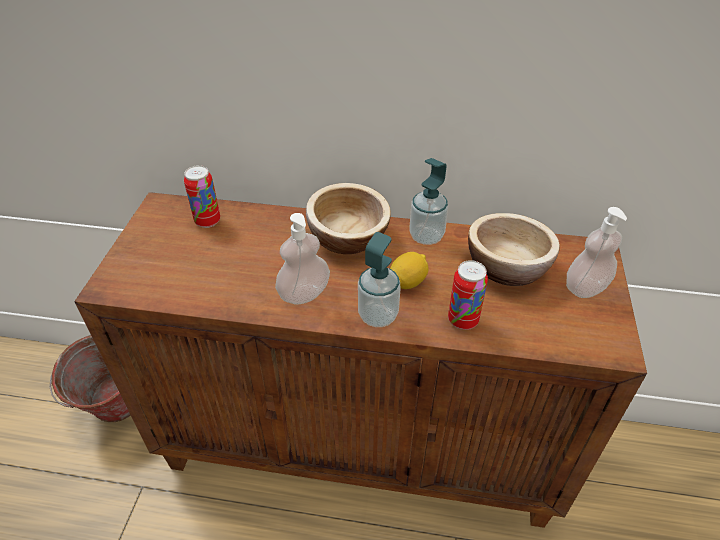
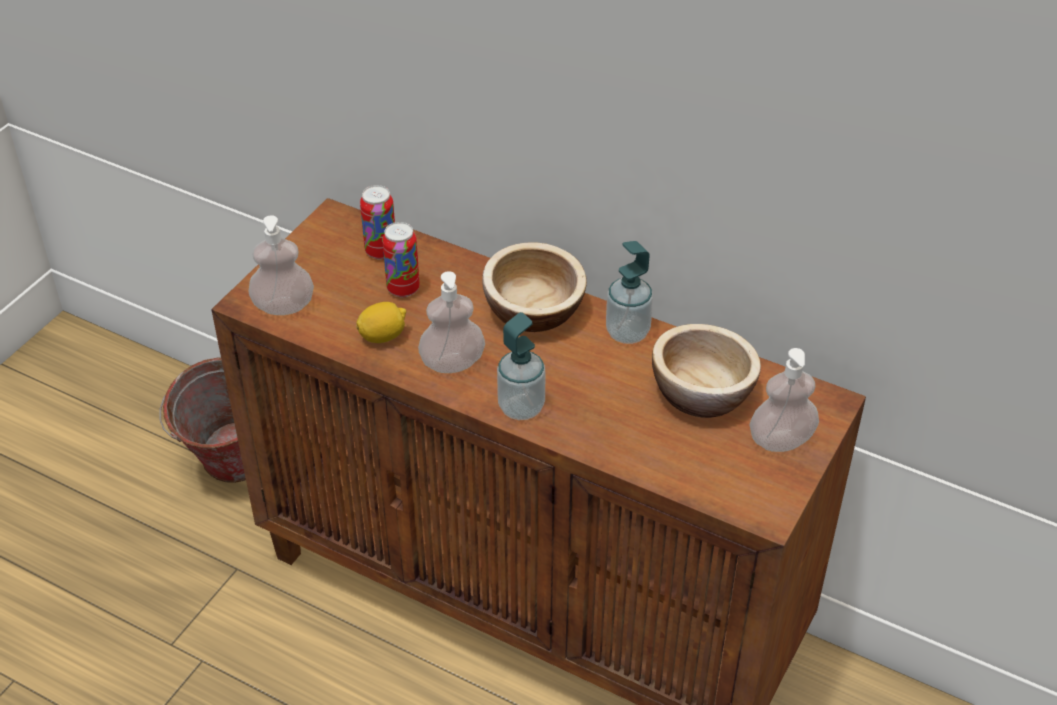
camera: 20 degrees right, 0 degrees up
lemon [390,252,429,289] -> lemon moved to [356,302,406,343]
can [448,260,488,330] -> can moved to [382,222,420,297]
none -> soap dispenser [248,215,314,315]

